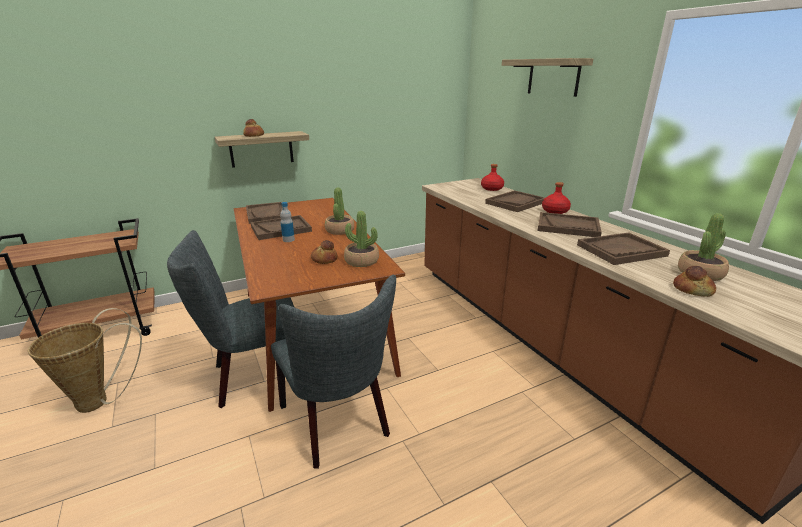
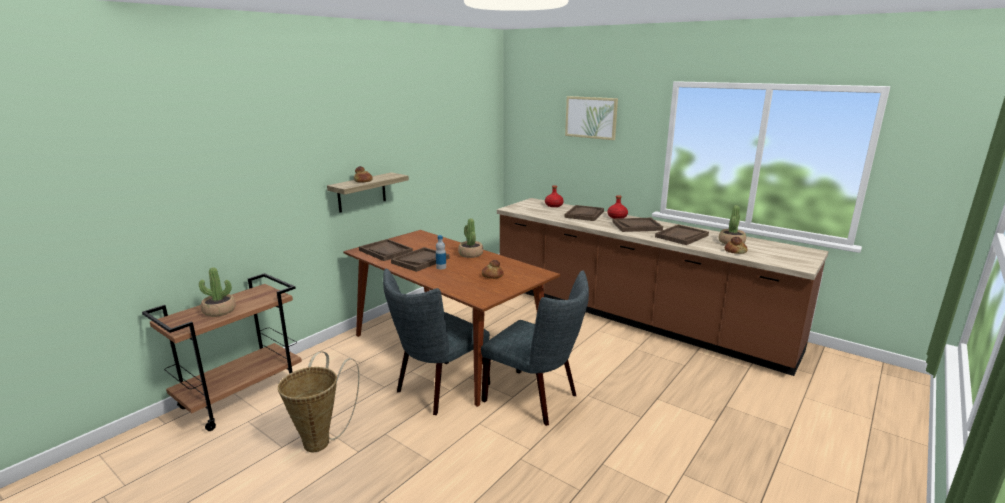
camera: 25 degrees left, 5 degrees down
potted plant [344,211,379,267] -> potted plant moved to [199,267,236,317]
shelf [502,58,593,97] -> picture [565,96,618,140]

